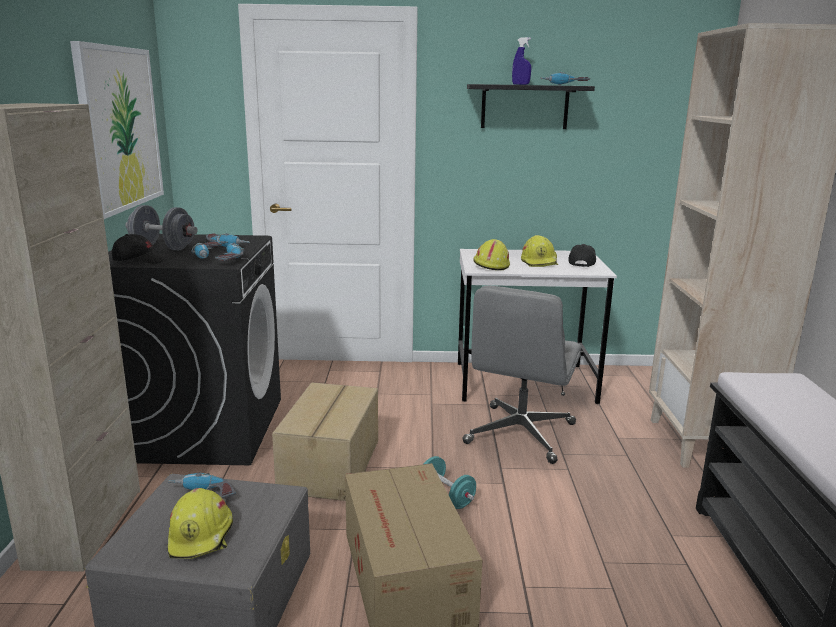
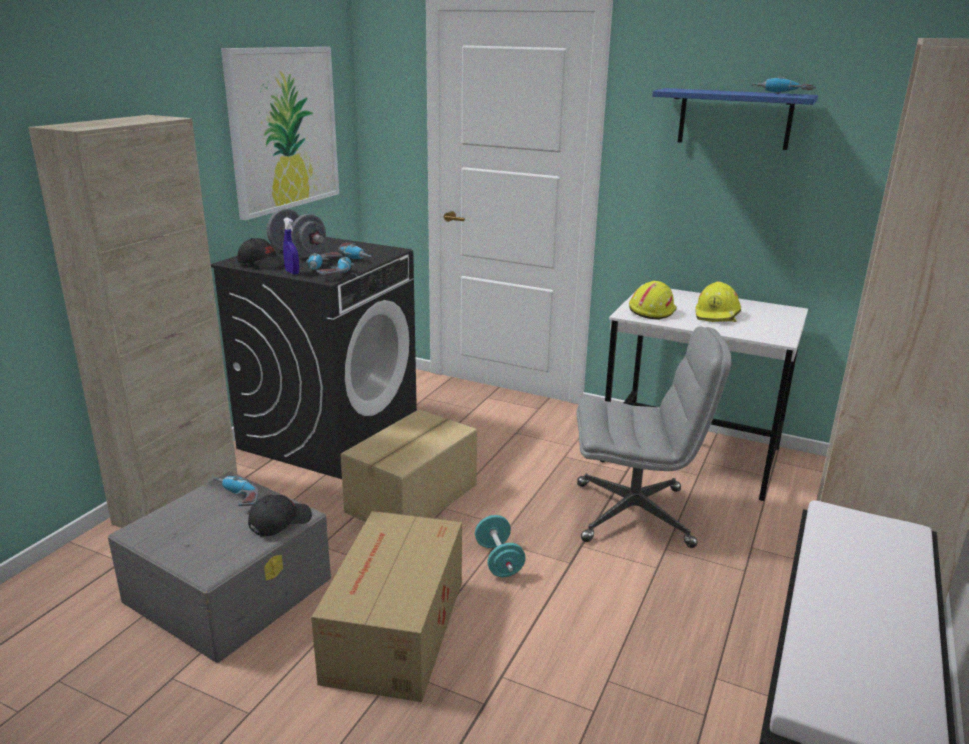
camera: 25 degrees right, 5 degrees up
yellow hard hat [168,488,233,559] -> none
grey office chair [462,286,581,464] -> grey office chair turned 135 degrees counterclockwise [577,326,732,548]
black shelf [467,84,595,129] -> blue shelf [652,88,818,150]
blue spray bottle [512,37,531,85] -> blue spray bottle moved to [283,217,299,275]
black cap [568,244,596,267] -> black cap moved to [248,495,312,537]

